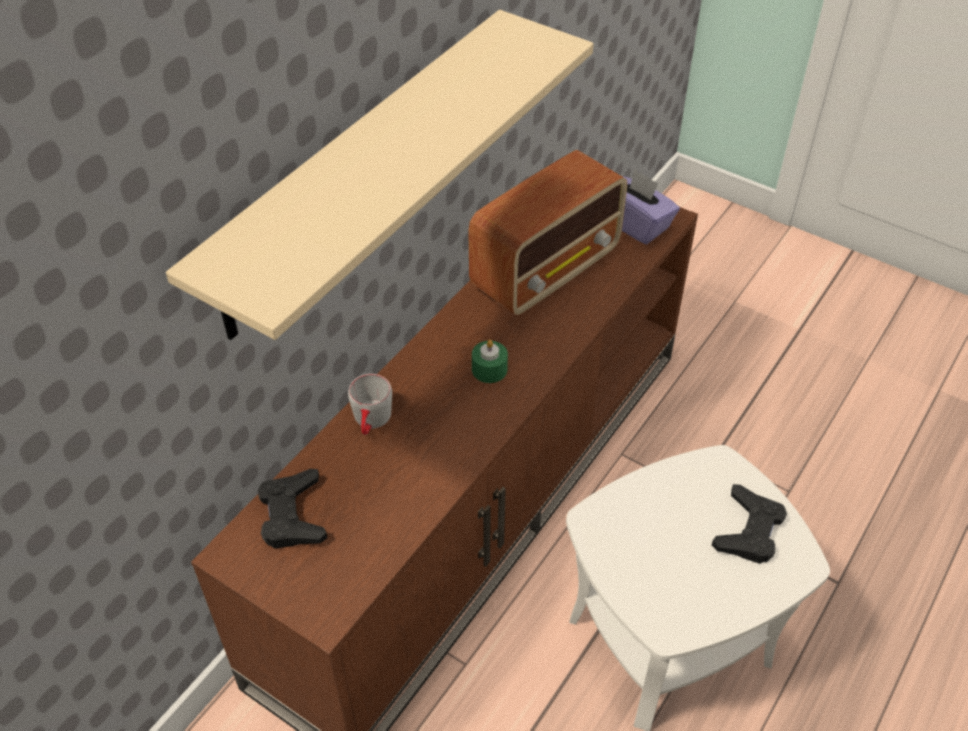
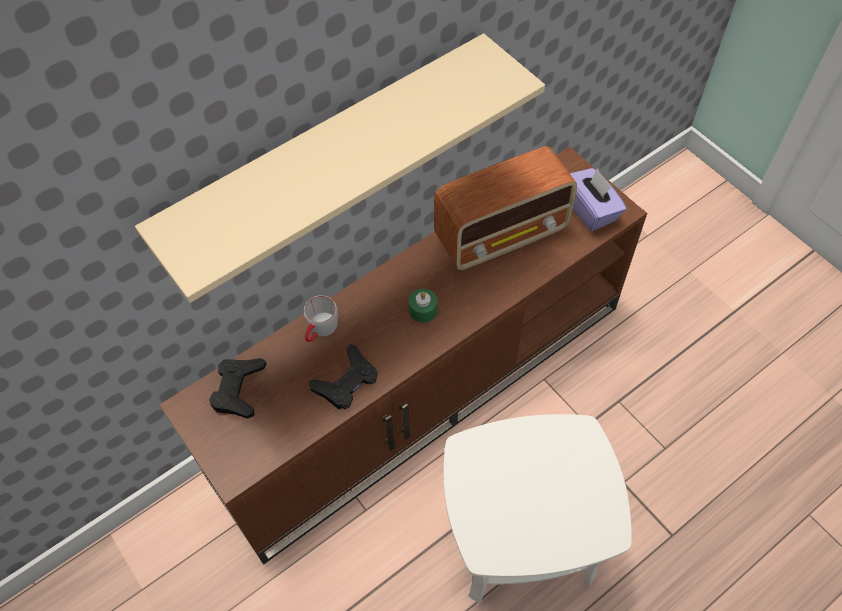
camera: 20 degrees right, 10 degrees up
black game controller [712,484,787,564] -> black game controller moved to [309,344,378,410]

